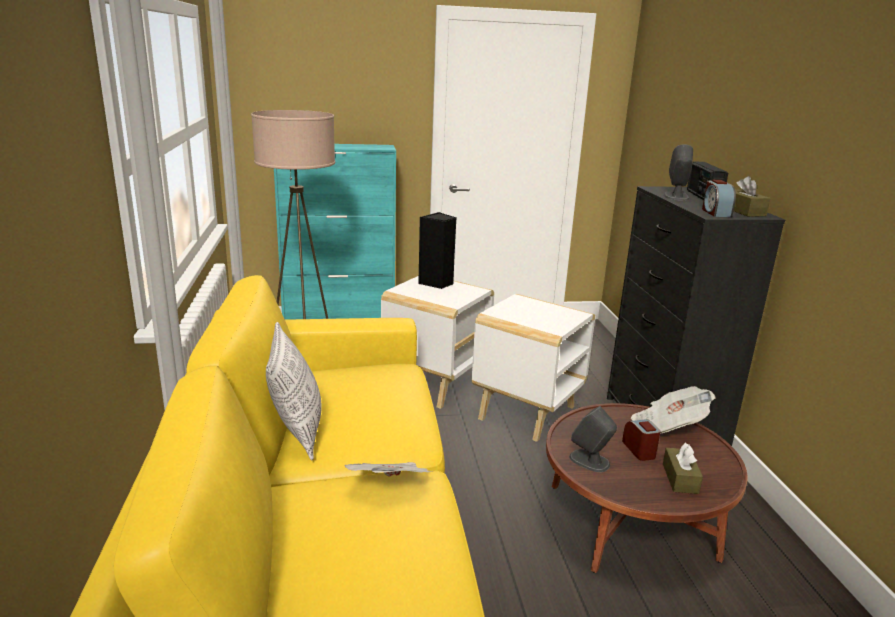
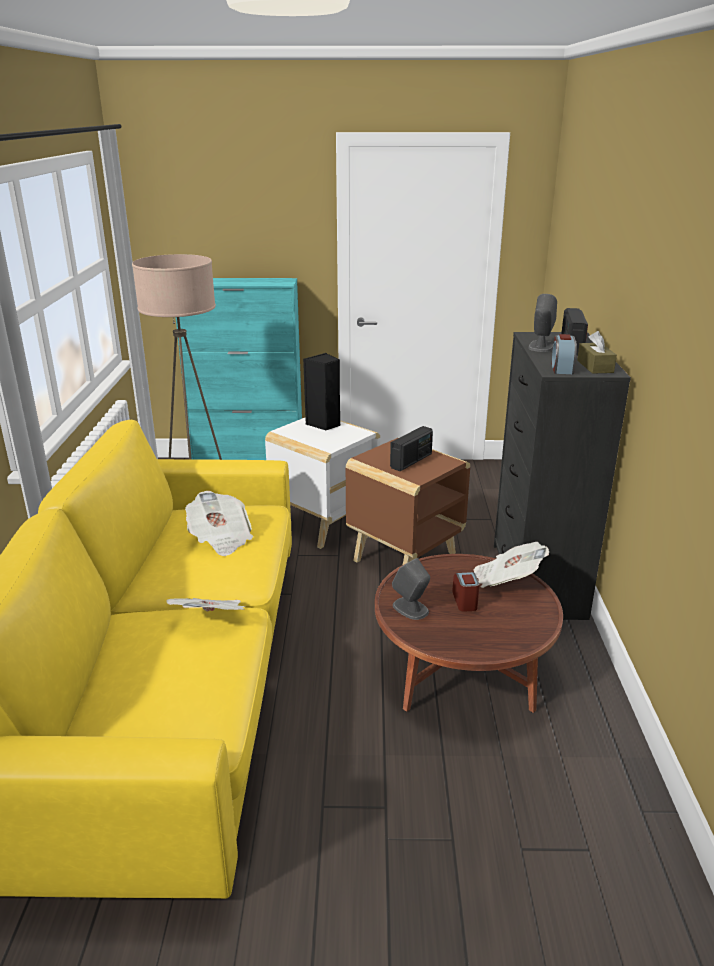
camera: 10 degrees right, 5 degrees up
pillow [266,322,321,460] -> none
white side table [472,294,595,442] -> brown side table [346,437,470,565]
brown tissue box [663,443,703,494] -> none
none -> newspaper [185,491,253,556]
none -> radio [390,426,433,471]

